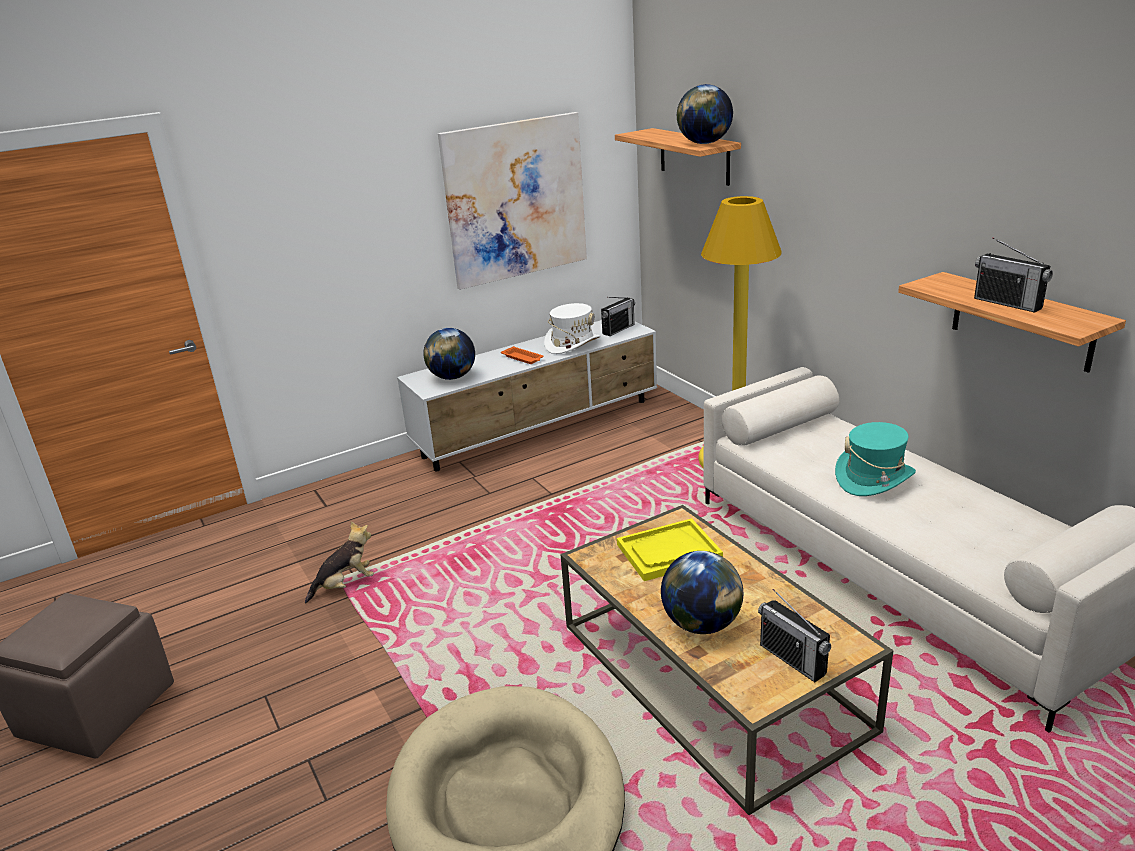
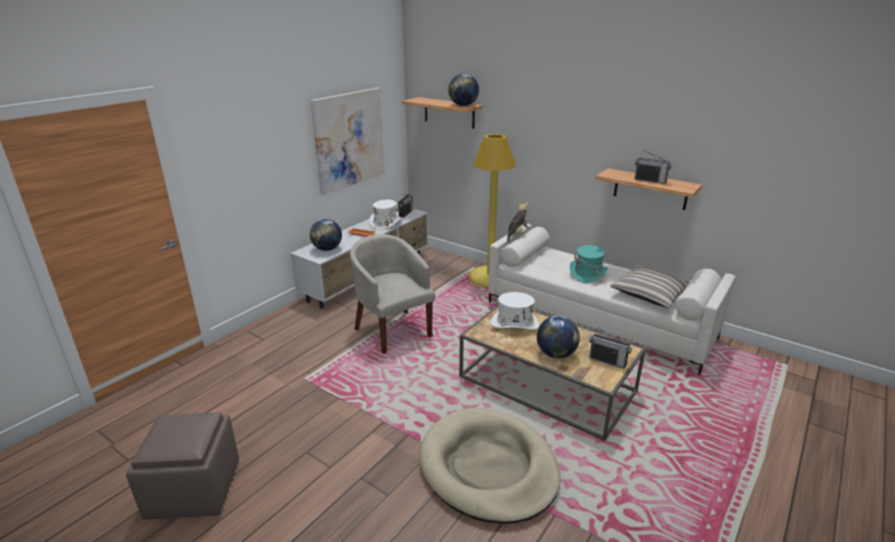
camera: 25 degrees left, 0 degrees up
plush toy [305,521,374,603] -> plush toy moved to [507,201,530,243]
yellow tray [617,518,723,581] -> white hat [490,292,539,330]
none -> beige armchair [350,234,435,354]
none -> pillow [610,265,689,308]

